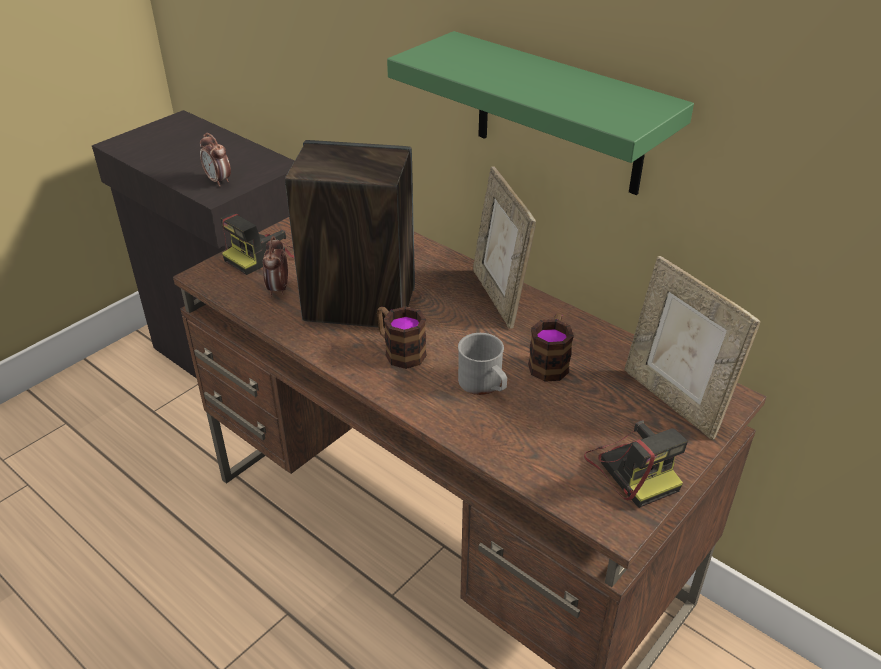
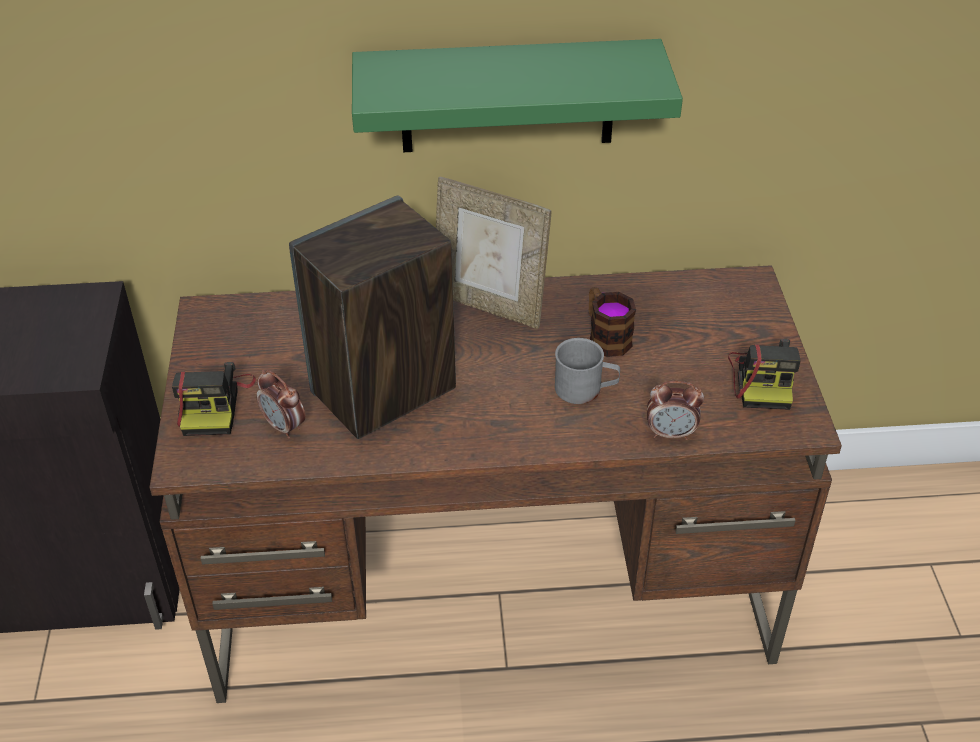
camera: 45 degrees left, 5 degrees up
alarm clock [200,133,231,187] -> alarm clock moved to [647,381,704,440]
mug [377,306,427,369] -> none
camera [584,420,688,508] -> camera turned 75 degrees clockwise [728,339,800,410]
picture frame [625,256,760,440] -> none

